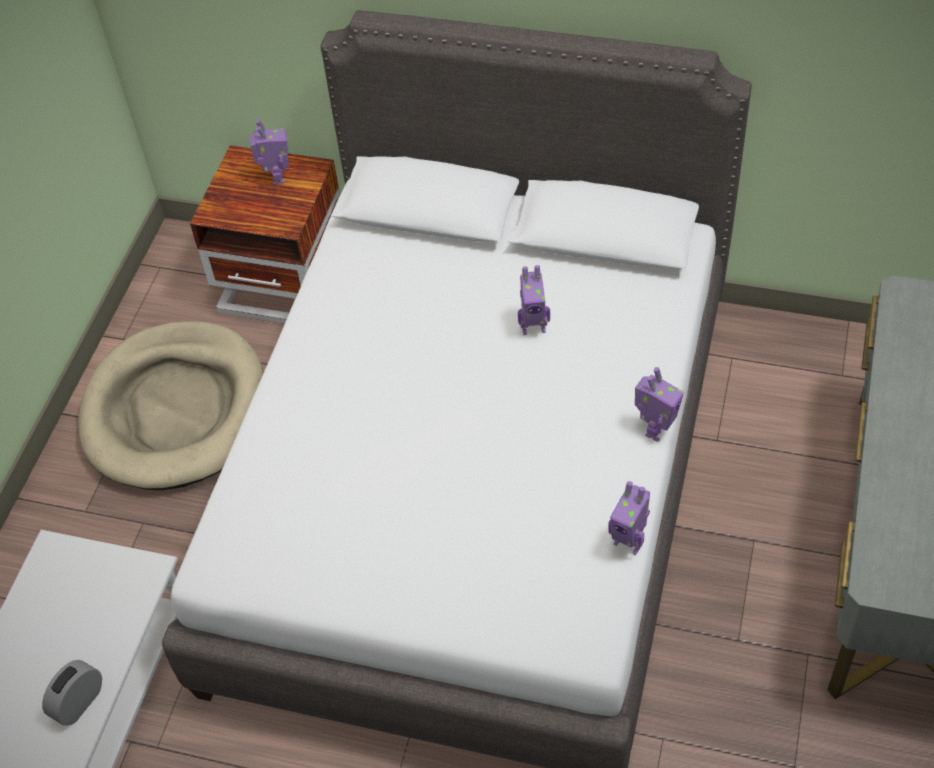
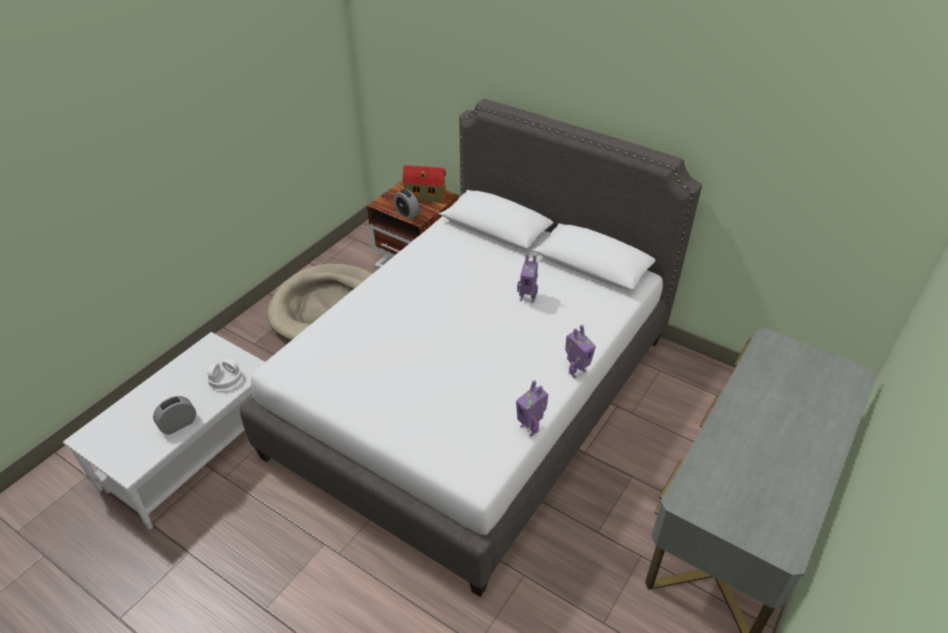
camera: 15 degrees right, 10 degrees down
toy robot [249,120,289,185] -> toy house [403,165,446,203]
none -> white headphones [207,359,242,389]
none -> alarm clock [394,189,420,220]

